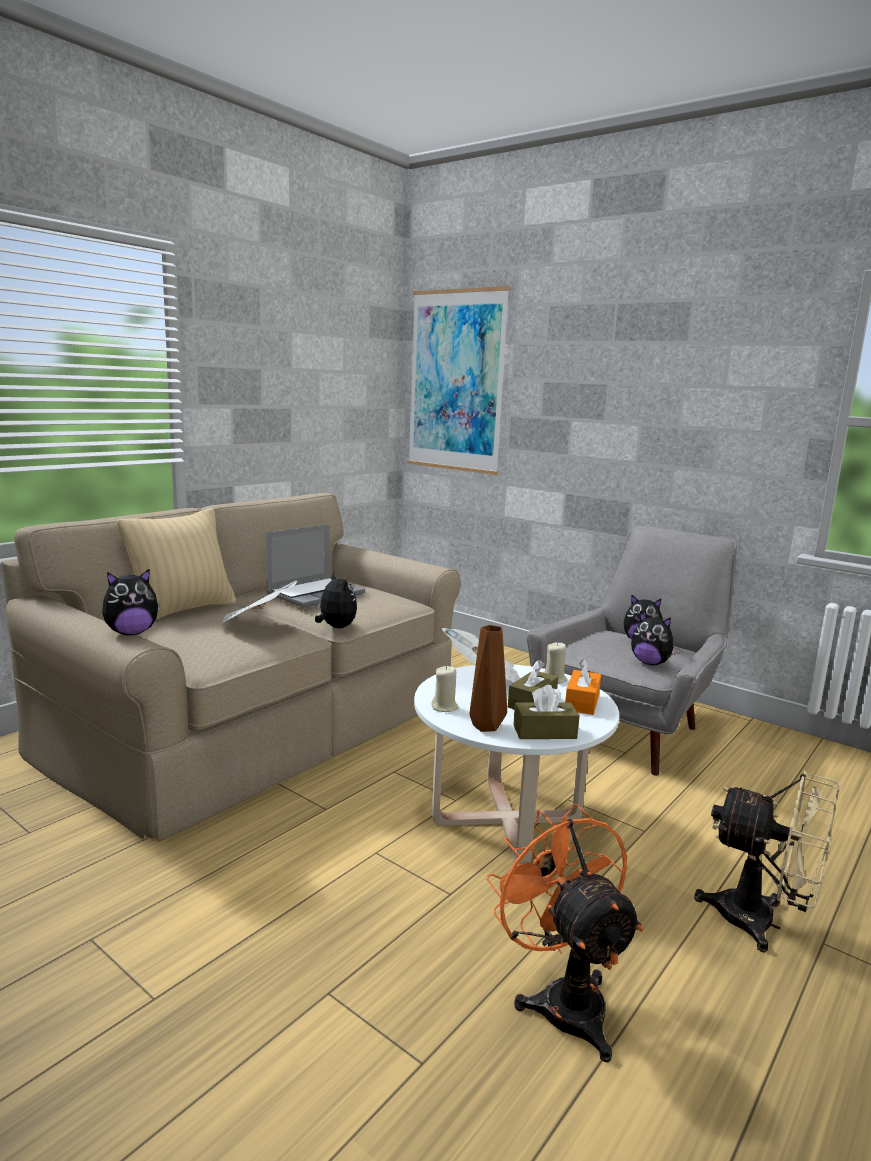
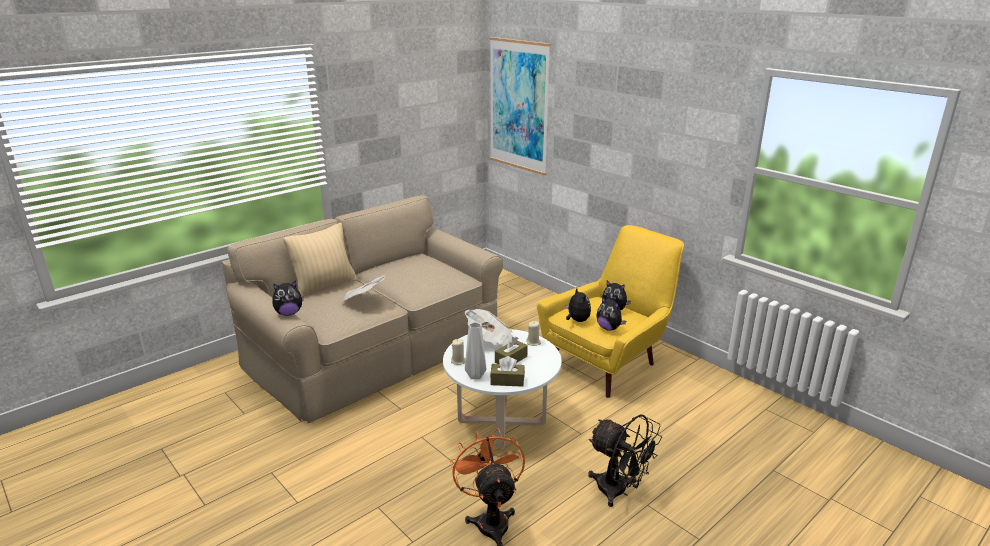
camera: 10 degrees right, 10 degrees up
laptop [266,524,365,608] -> none
plush toy [315,572,357,628] -> plush toy moved to [566,288,591,322]
brown vase [470,625,507,732] -> grey vase [465,322,486,379]
grey armchair [526,525,737,776] -> yellow armchair [537,225,684,398]
orange tissue box [565,659,601,715] -> none
beige fan [694,771,839,952] -> black fan [588,414,662,507]

